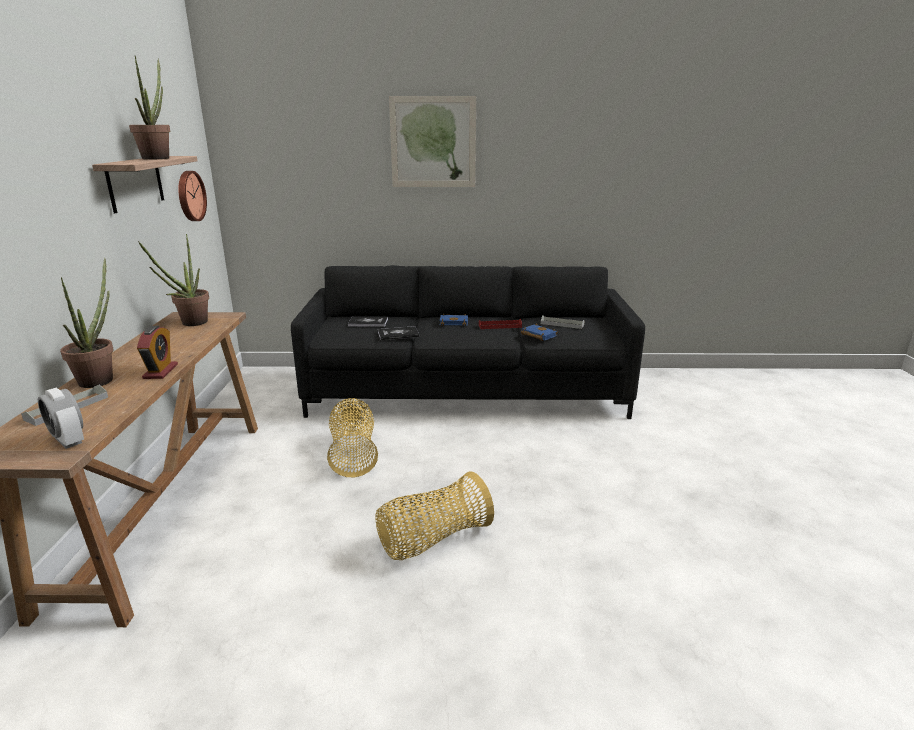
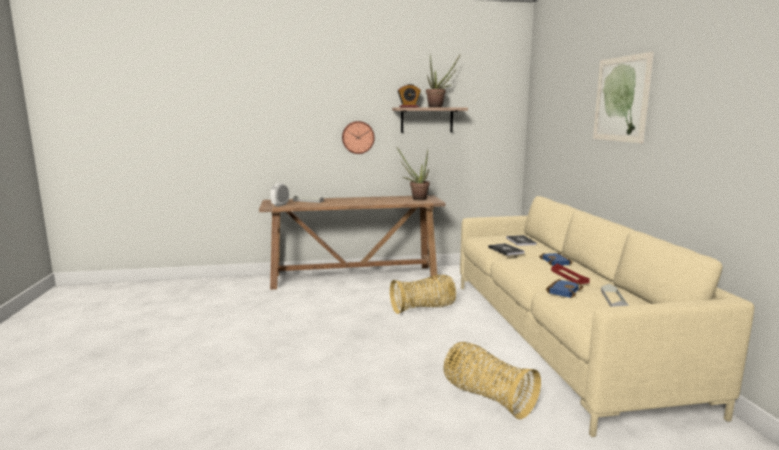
camera: 80 degrees right, 10 degrees down
potted plant [60,258,114,388] -> none
alarm clock [137,326,178,379] -> alarm clock moved to [398,84,421,107]
wall clock [178,171,207,221] -> wall clock moved to [342,121,375,154]
black sofa [291,265,645,419] -> beige sofa [460,196,754,437]
basket [375,471,494,560] -> basket moved to [443,342,541,419]

